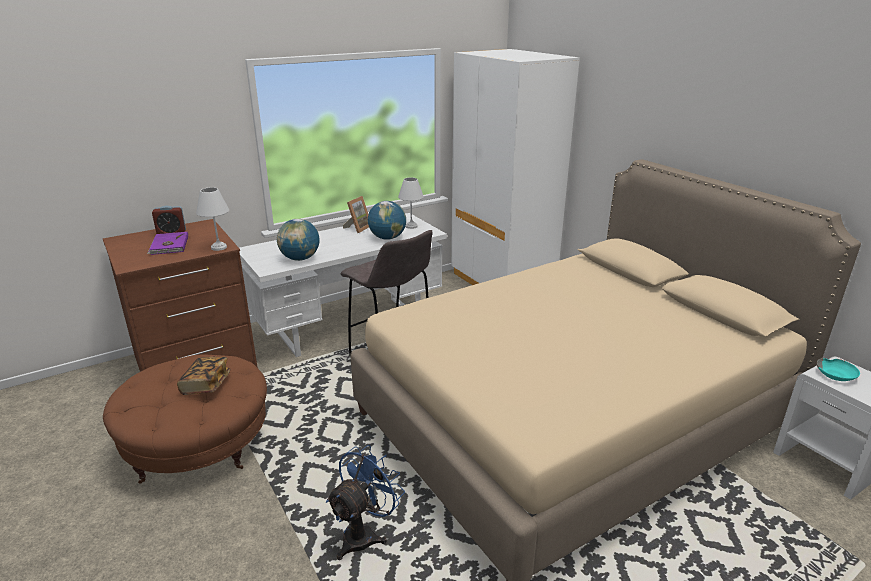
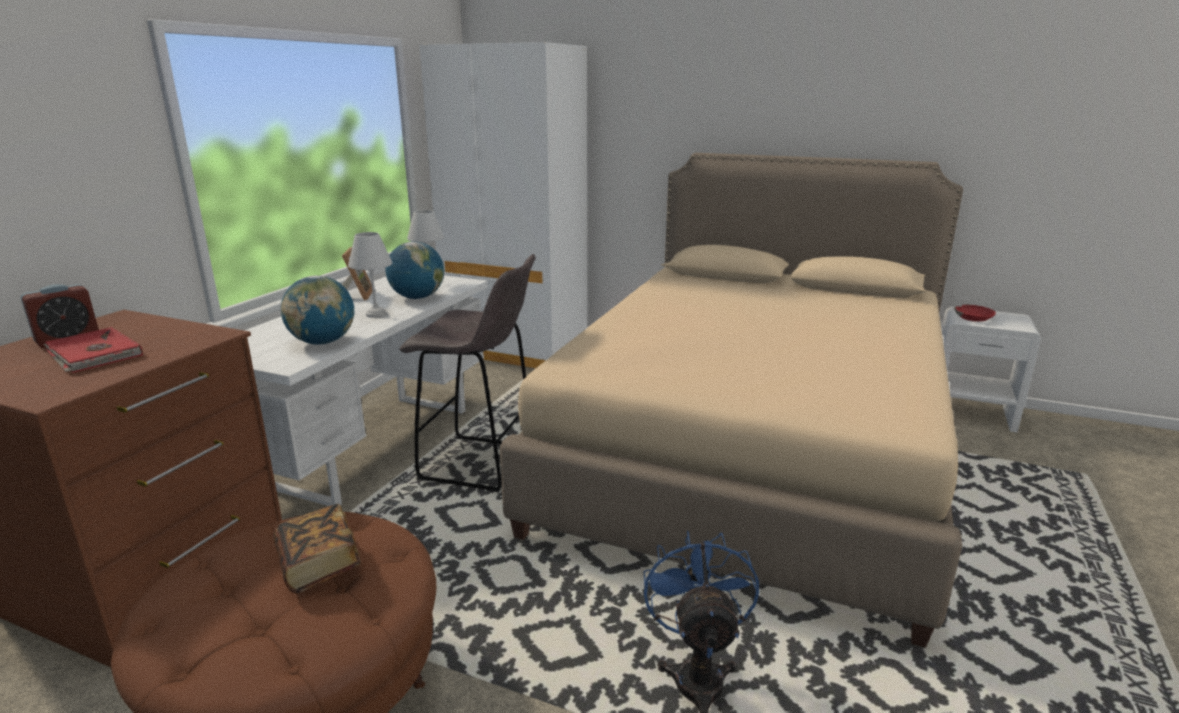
camera: 35 degrees left, 5 degrees down
purple book [147,232,188,255] -> red book [44,327,143,373]
white table lamp [196,187,229,251] -> white table lamp moved to [348,232,392,318]
turquoise bowl [817,358,860,381] -> red bowl [954,305,996,322]

